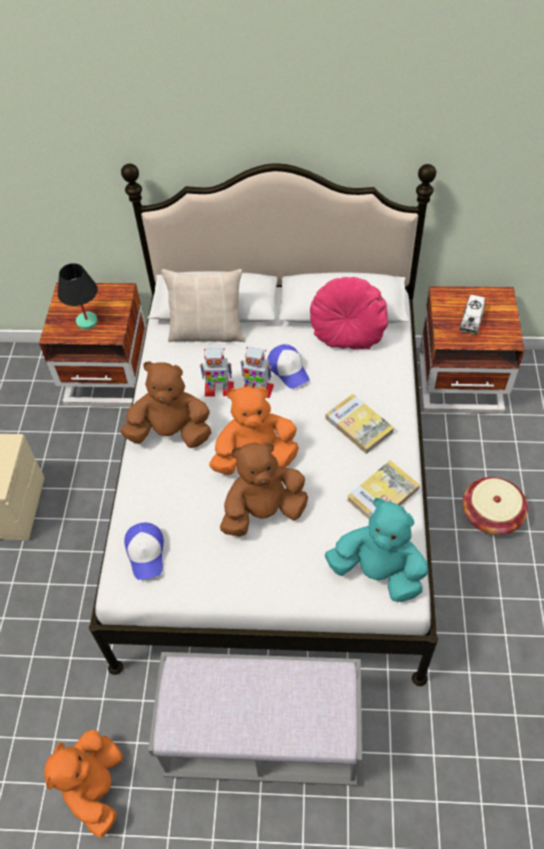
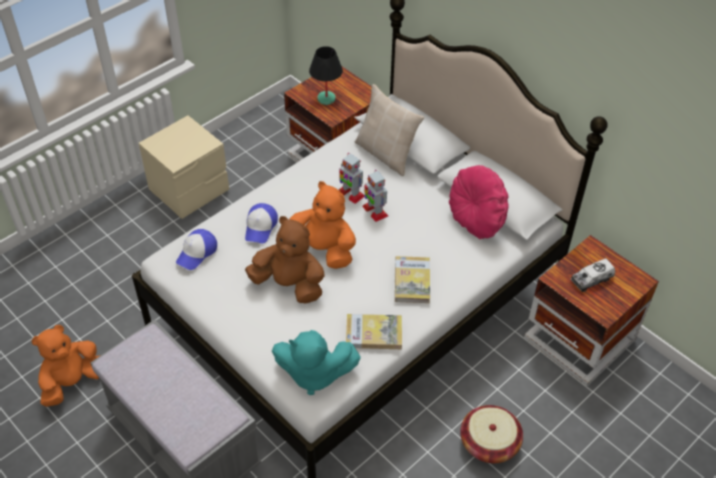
camera: 40 degrees right, 5 degrees down
brown plush toy [120,361,211,448] -> none
cap [267,344,309,389] -> cap moved to [245,203,278,243]
turquoise plush toy [325,498,429,602] -> turquoise plush toy turned 120 degrees clockwise [272,330,361,395]

